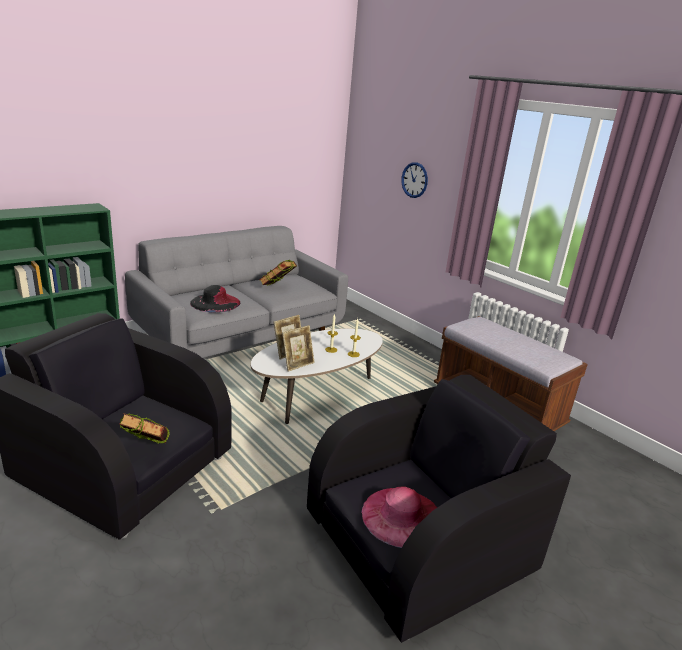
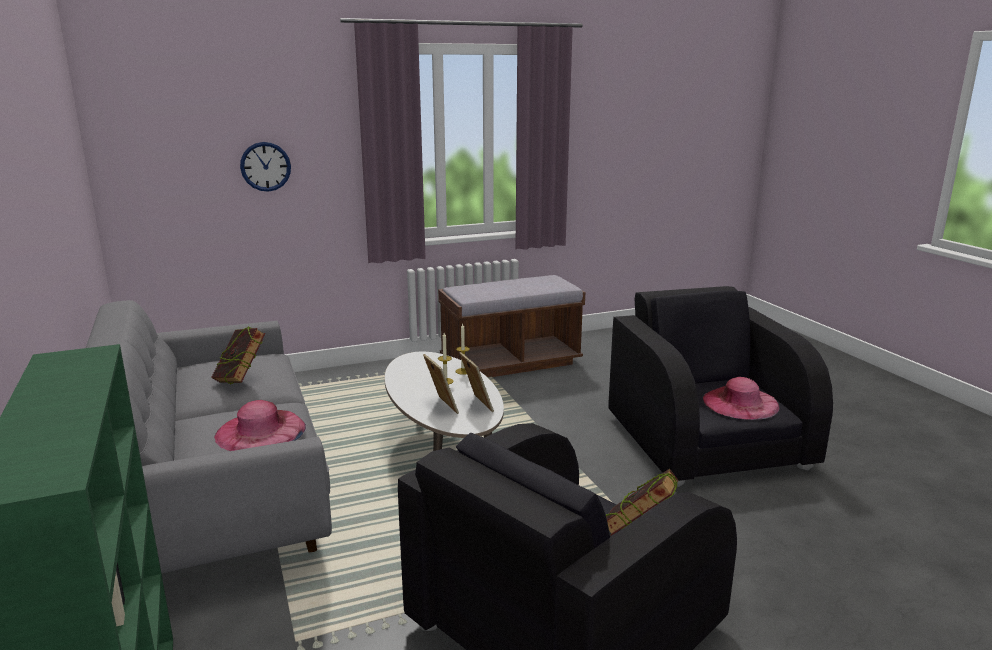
camera: 70 degrees left, 5 degrees down
black hat [190,285,241,313] -> pink hat [214,400,306,451]

